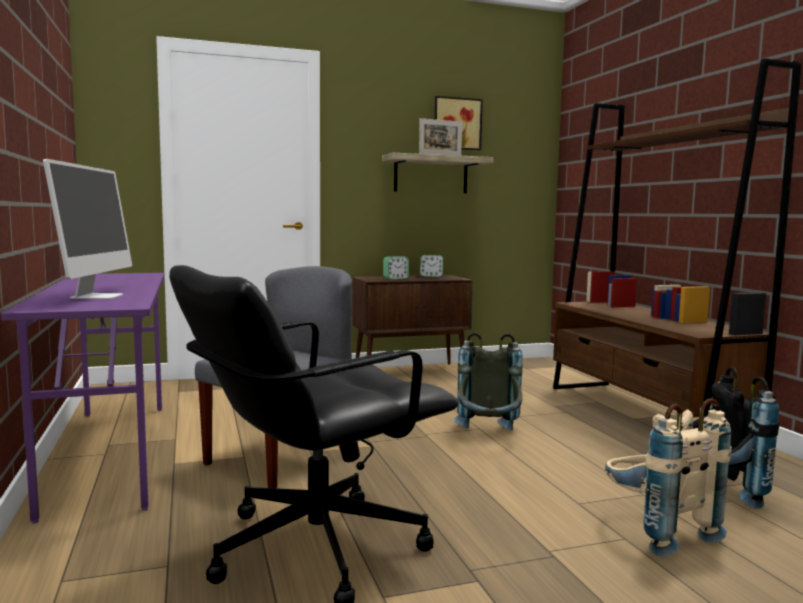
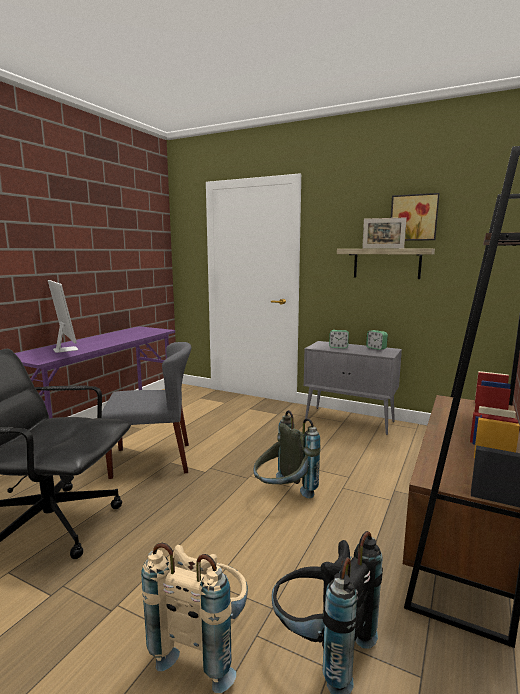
camera: 45 degrees right, 5 degrees up
monitor [43,159,132,299] -> monitor turned 75 degrees counterclockwise [48,280,78,353]
brown cabinet [352,275,473,365] -> grey cabinet [304,341,402,435]

